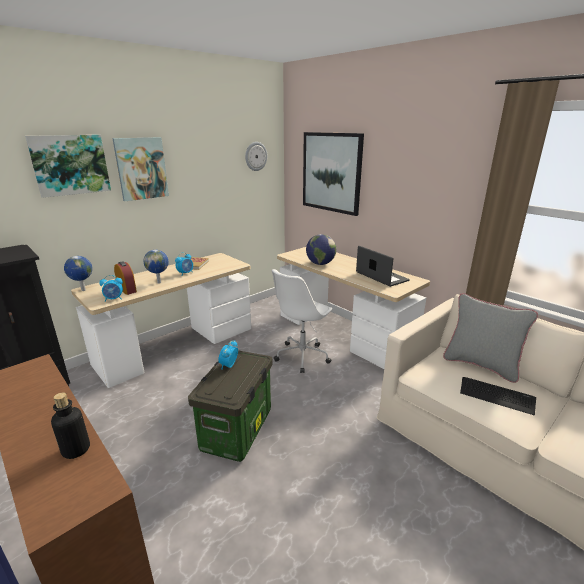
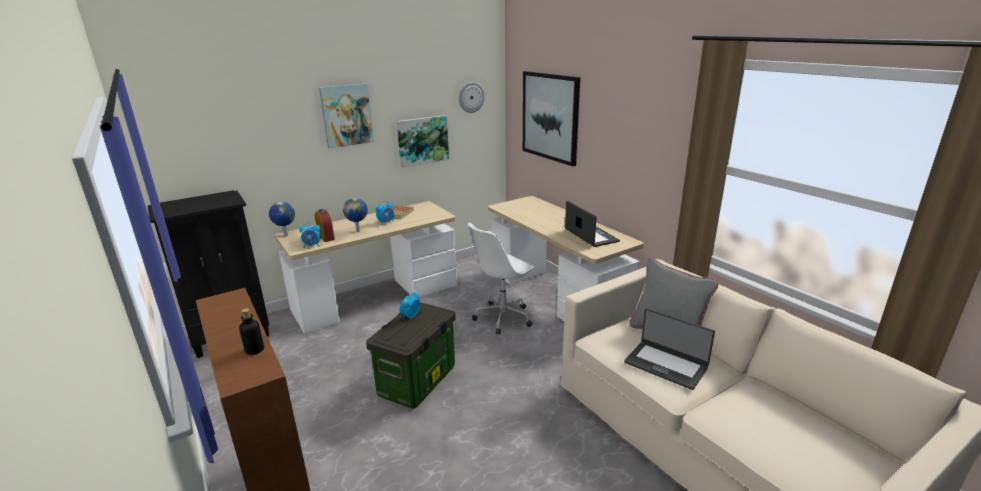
camera: 10 degrees right, 0 degrees up
picture [25,135,111,198] -> picture moved to [397,115,449,168]
globe [306,234,336,265] -> none
keyboard [460,377,536,415] -> laptop [624,308,715,390]

